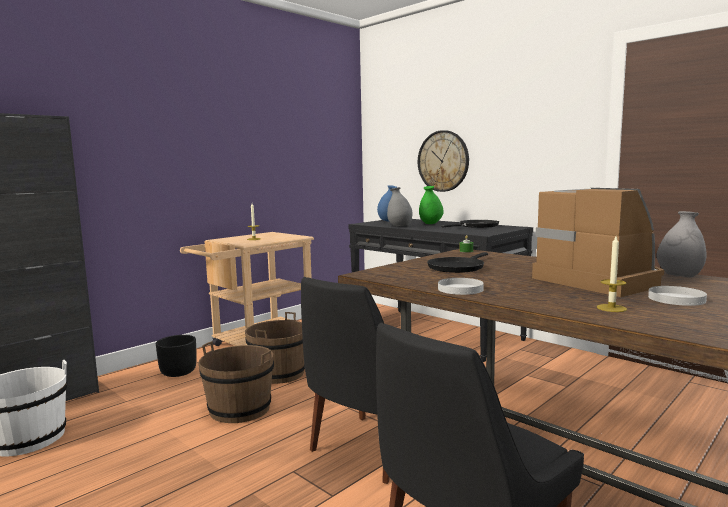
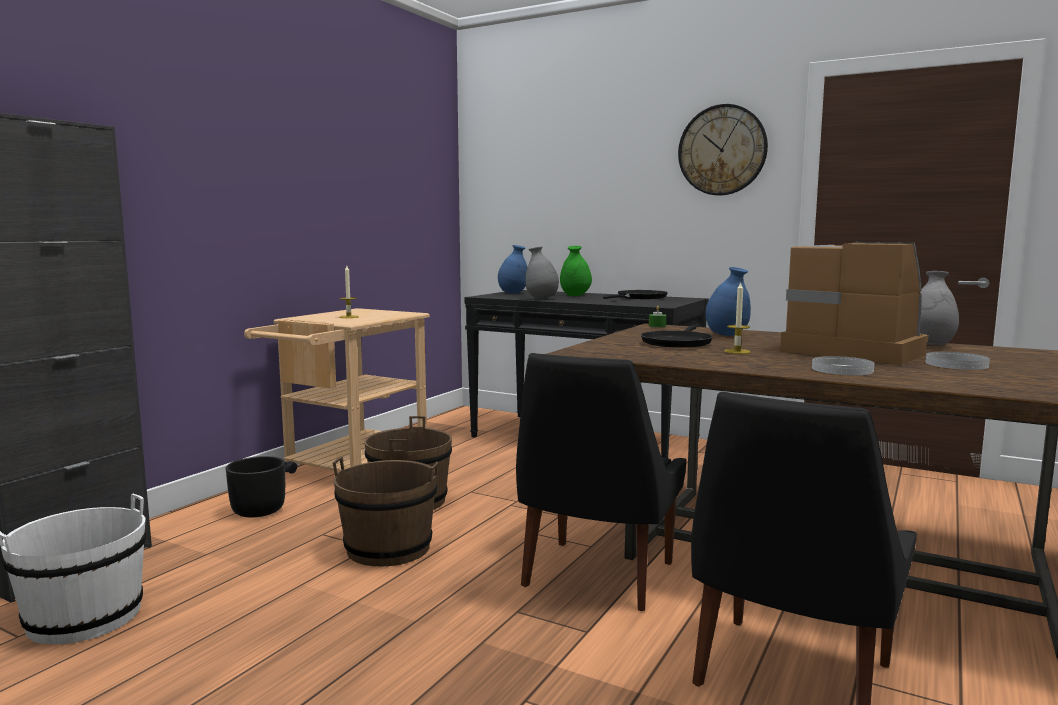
camera: 15 degrees left, 0 degrees up
wall clock [418,130,469,192] -> wall clock moved to [678,104,768,196]
white plate [438,278,484,295] -> white plate moved to [812,356,874,375]
candle [597,236,627,312] -> candle moved to [724,281,751,354]
none -> blue vase [706,267,751,336]

